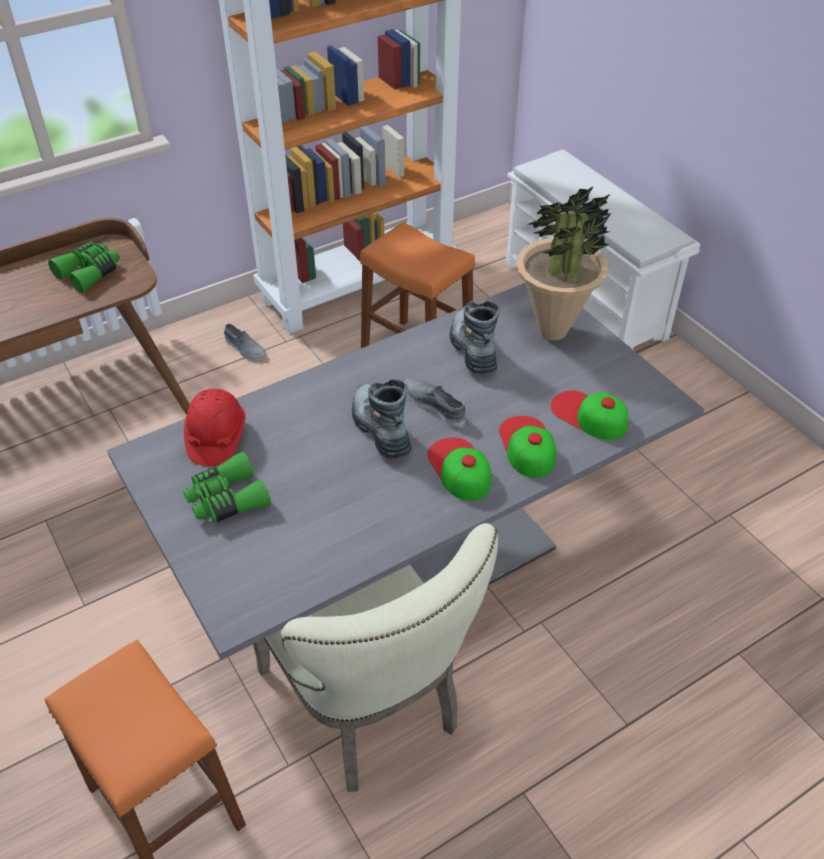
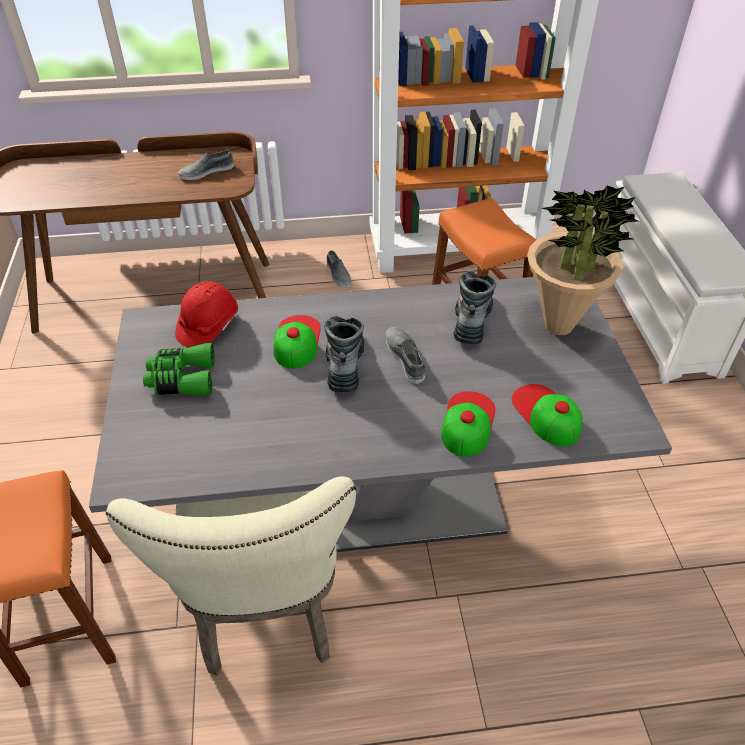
camera: 25 degrees right, 0 degrees up
green binoculars [48,241,120,293] -> grey shoe [178,150,234,180]
cap [428,437,491,501] -> cap moved to [274,315,321,369]

